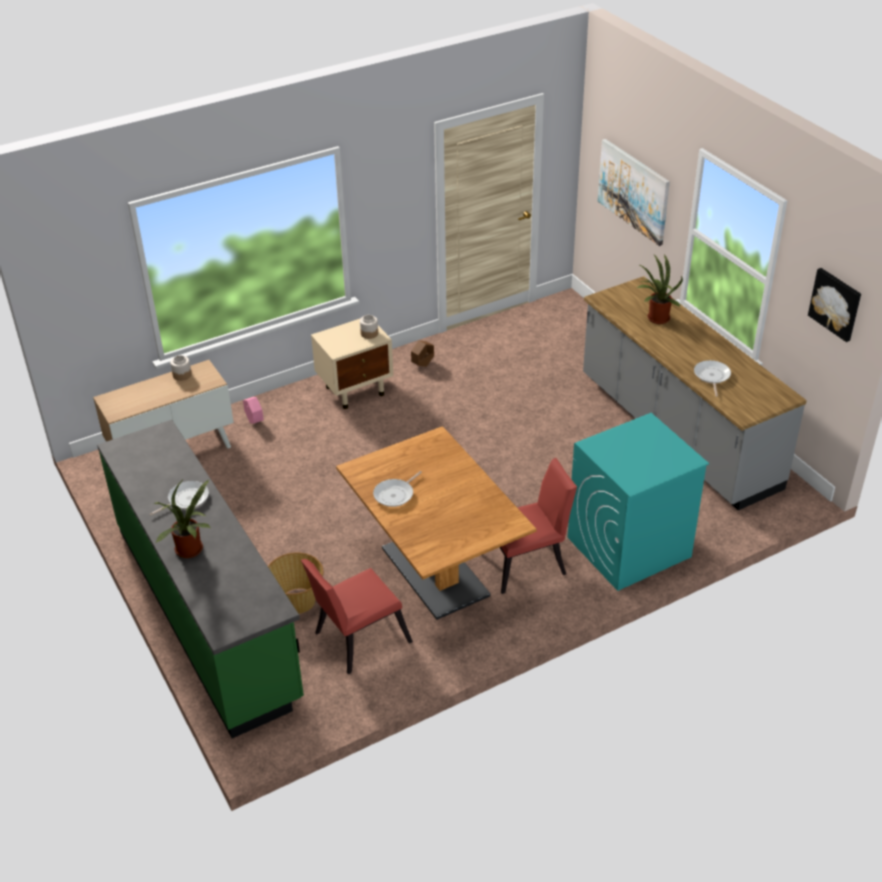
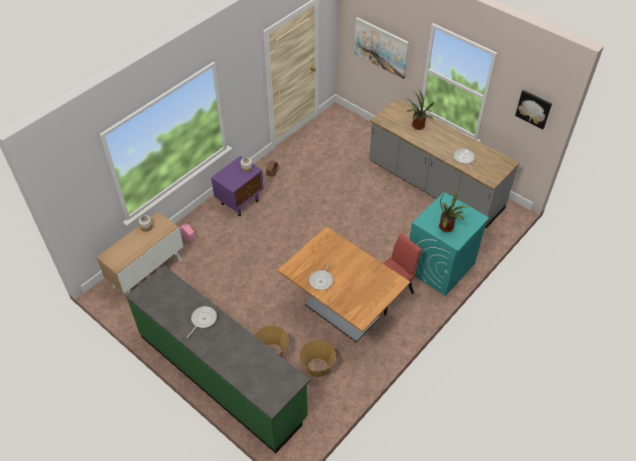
camera: 20 degrees left, 10 degrees up
potted plant [154,478,211,558] -> potted plant moved to [439,188,468,232]
red chair [301,559,413,674] -> basket [300,340,336,377]
beige nightstand [311,318,393,409] -> purple nightstand [211,156,264,216]

